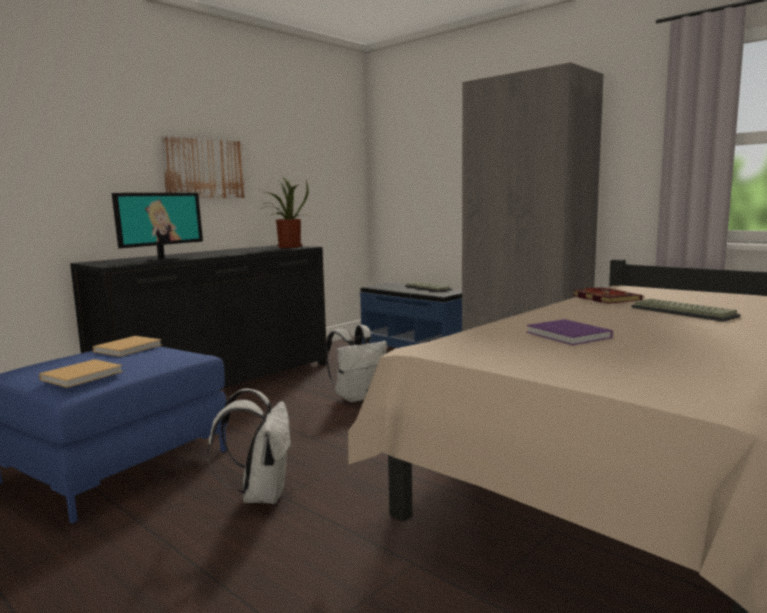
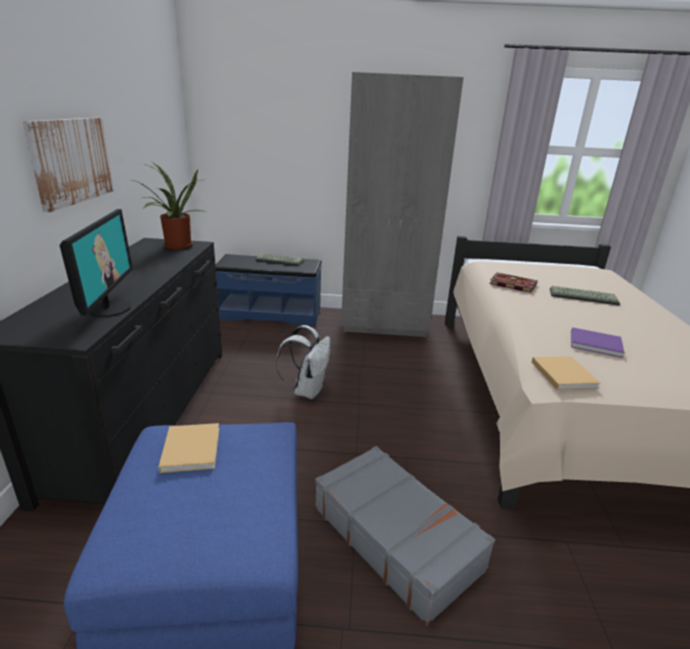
camera: 40 degrees left, 15 degrees up
beige book [39,359,123,388] -> beige book moved to [531,356,601,390]
white backpack [207,389,292,504] -> grey suitcase [315,446,495,626]

